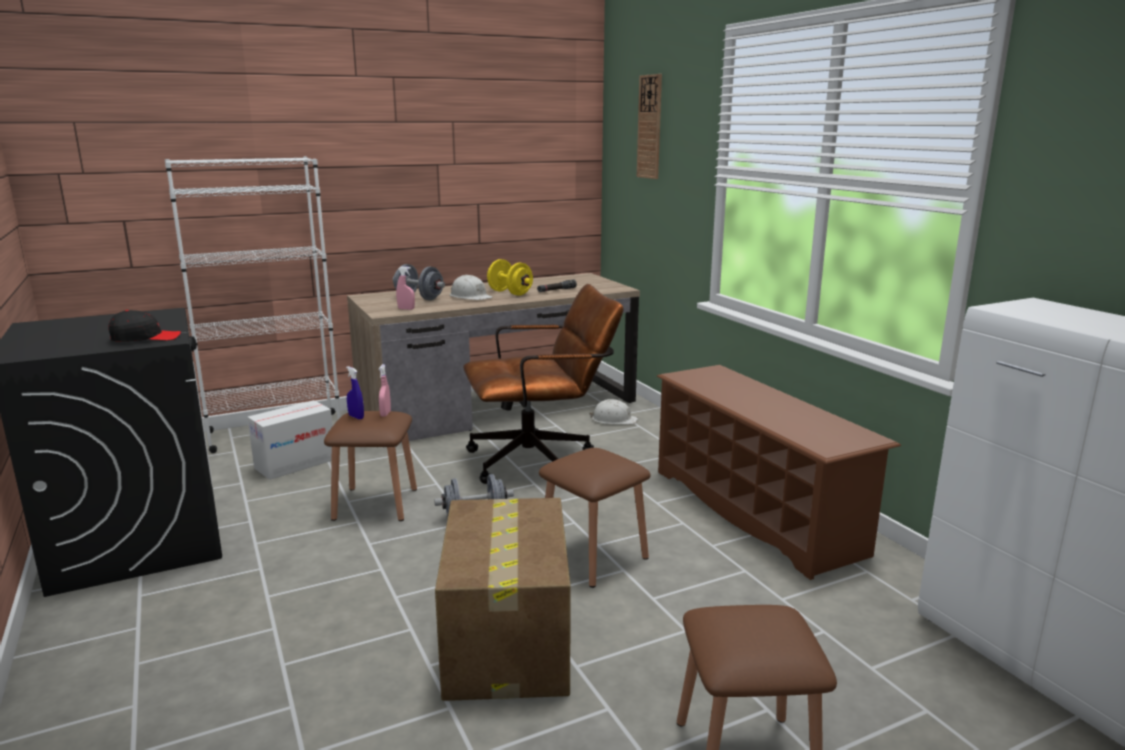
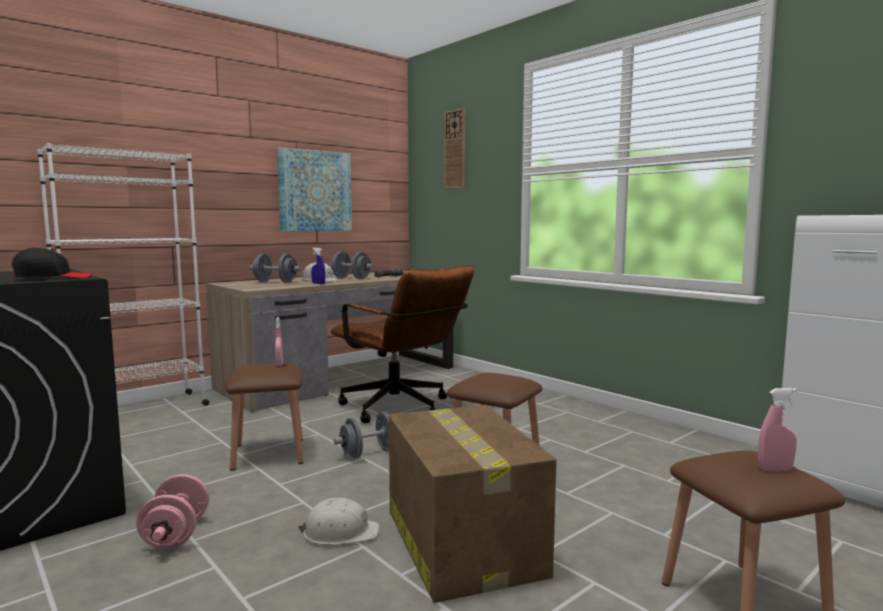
camera: 15 degrees left, 10 degrees down
cardboard box [247,400,333,480] -> none
blue spray bottle [346,366,364,420] -> blue spray bottle moved to [311,247,325,284]
pink spray bottle [396,266,415,310] -> pink spray bottle moved to [758,388,797,471]
brown office chair [463,284,624,484] -> brown office chair turned 75 degrees clockwise [330,265,475,423]
yellow dumbbell [487,259,533,296] -> grey dumbbell [330,251,373,279]
white hard hat [589,399,638,424] -> white hard hat moved to [298,498,380,545]
brown shoe rack [657,365,901,580] -> none
none -> pink dumbbell [136,474,209,549]
none -> picture [277,147,352,231]

